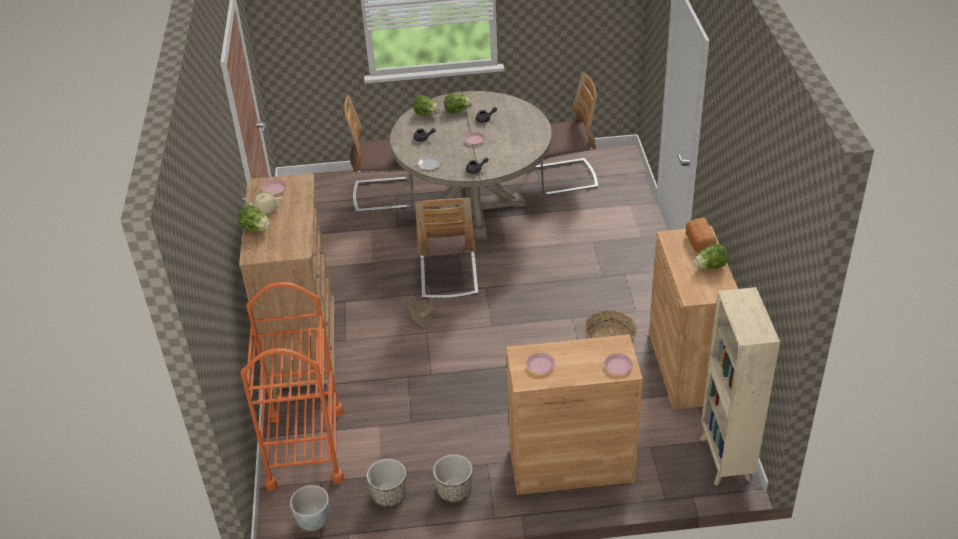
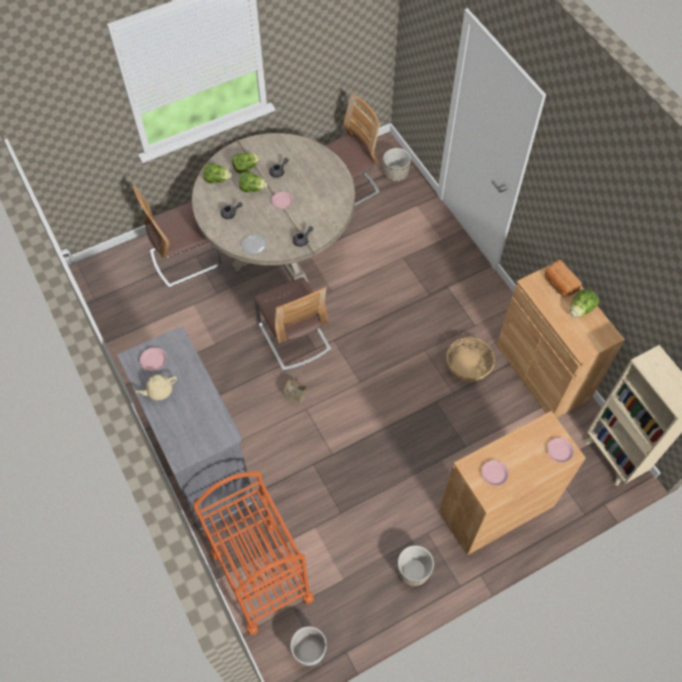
camera: 25 degrees left, 20 degrees up
lettuce [238,205,271,231] -> lettuce moved to [239,172,267,192]
brown dresser [239,174,335,397] -> grey dresser [117,327,256,532]
planter [367,459,407,507] -> planter moved to [383,148,411,182]

